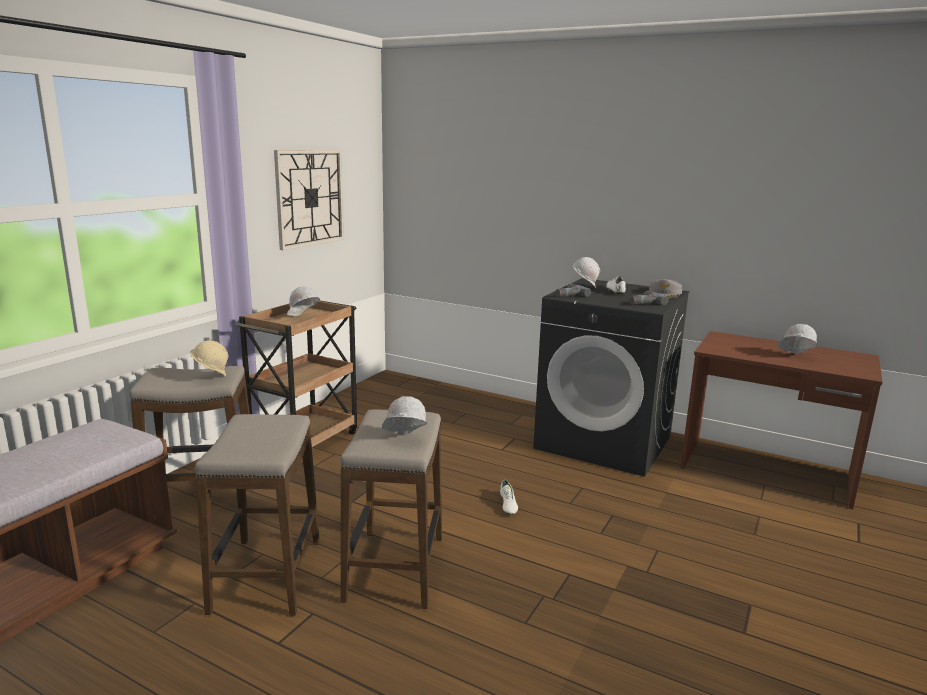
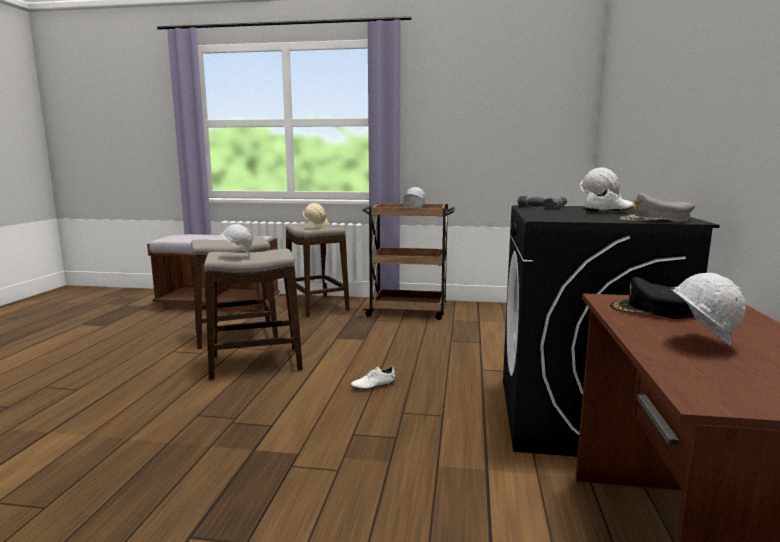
camera: 70 degrees right, 5 degrees down
wall clock [274,150,344,250] -> none
power drill [630,291,668,305] -> none
none -> black cap [610,277,694,319]

